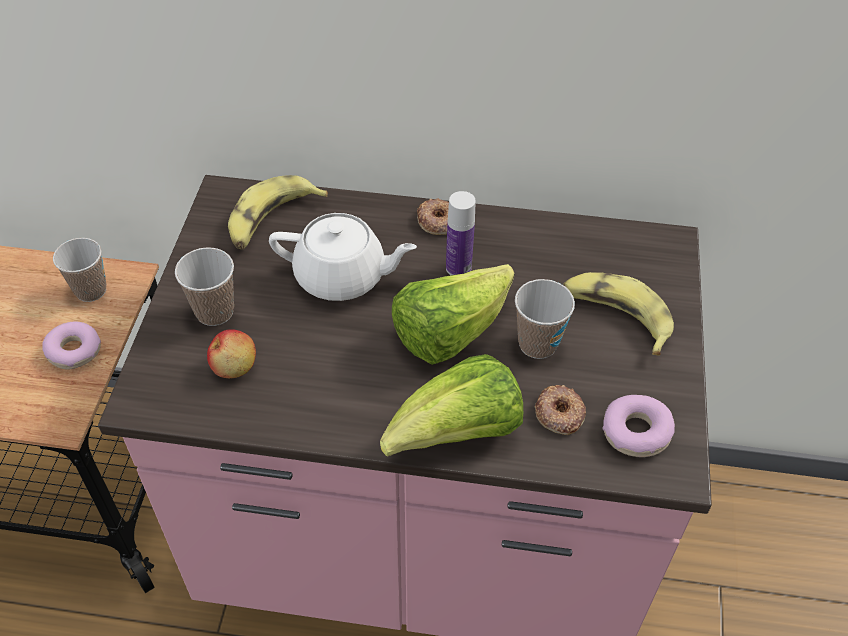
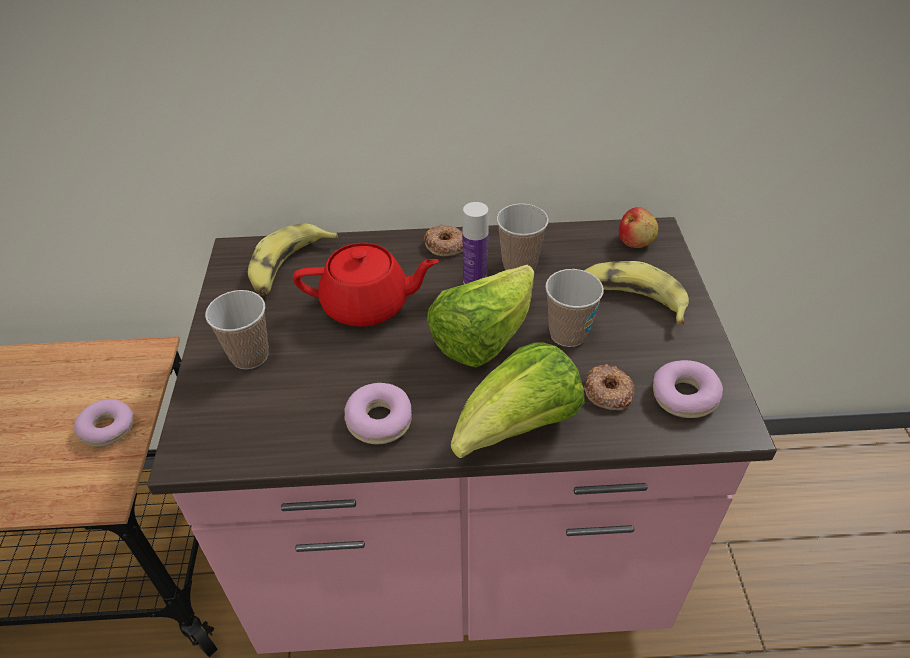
camera: 10 degrees left, 5 degrees down
cup [53,238,106,302] -> cup moved to [496,204,549,270]
apple [207,329,256,379] -> apple moved to [619,207,658,248]
white teapot [269,213,417,301] -> red teapot [293,243,439,327]
none -> donut [344,383,412,444]

